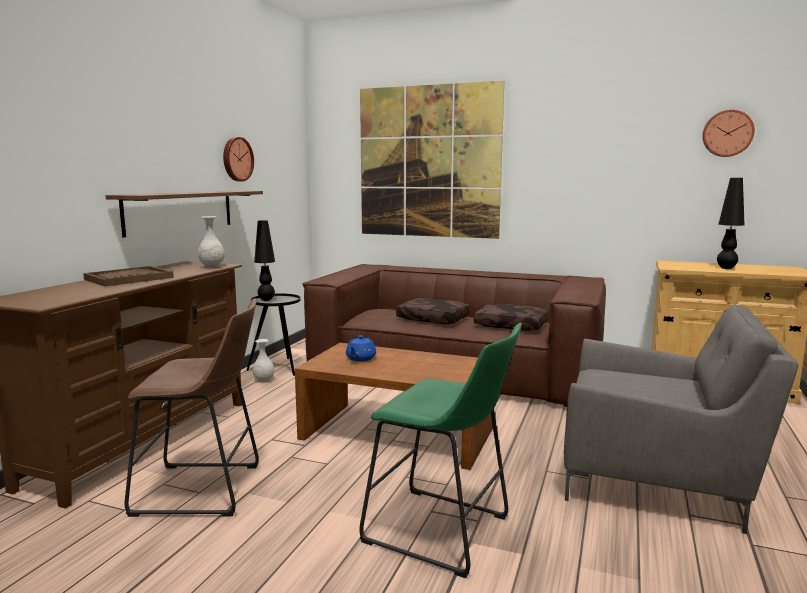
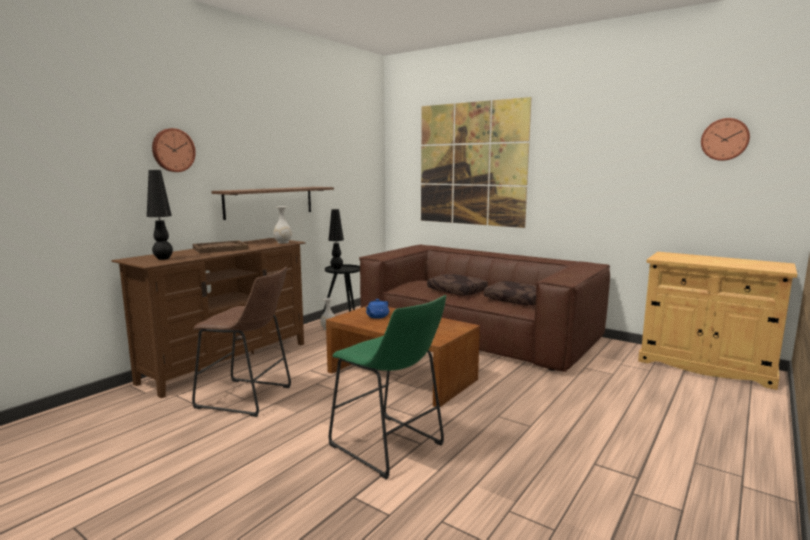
camera: 15 degrees right, 0 degrees up
wall clock [223,137,254,181] -> wall clock moved to [152,128,196,172]
grey armchair [564,305,799,534] -> none
black table lamp [717,178,745,269] -> black table lamp moved to [147,170,173,260]

